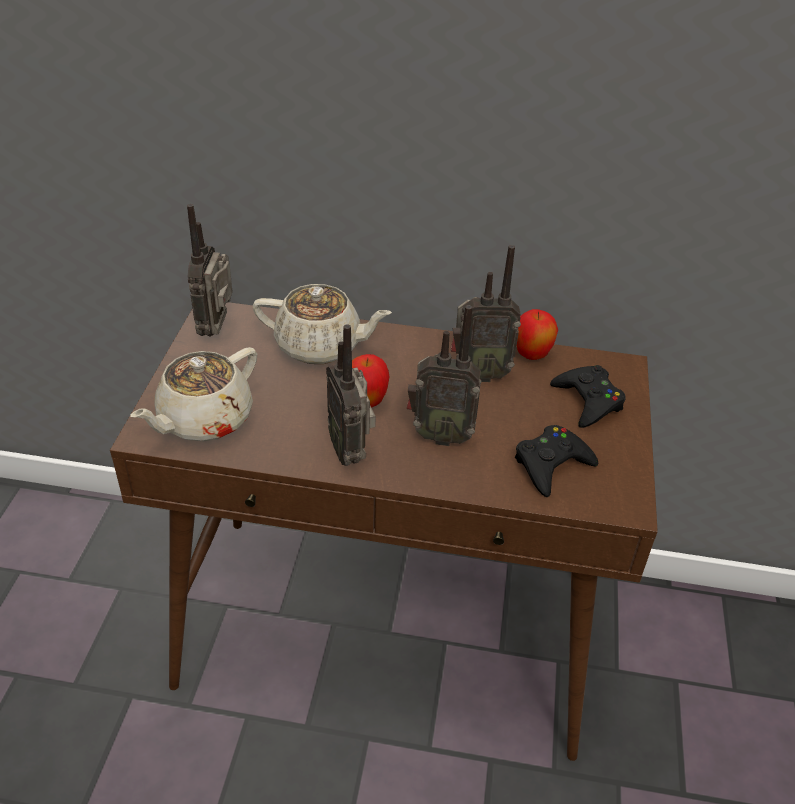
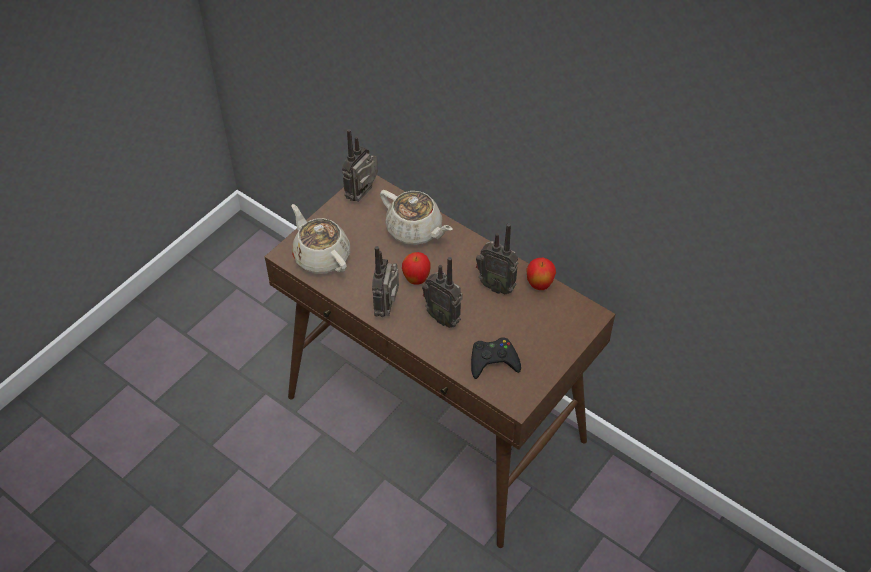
camera: 30 degrees right, 10 degrees up
beige teapot [130,347,257,442] -> beige teapot turned 75 degrees clockwise [291,204,350,274]
black game controller [550,365,626,428] -> none

